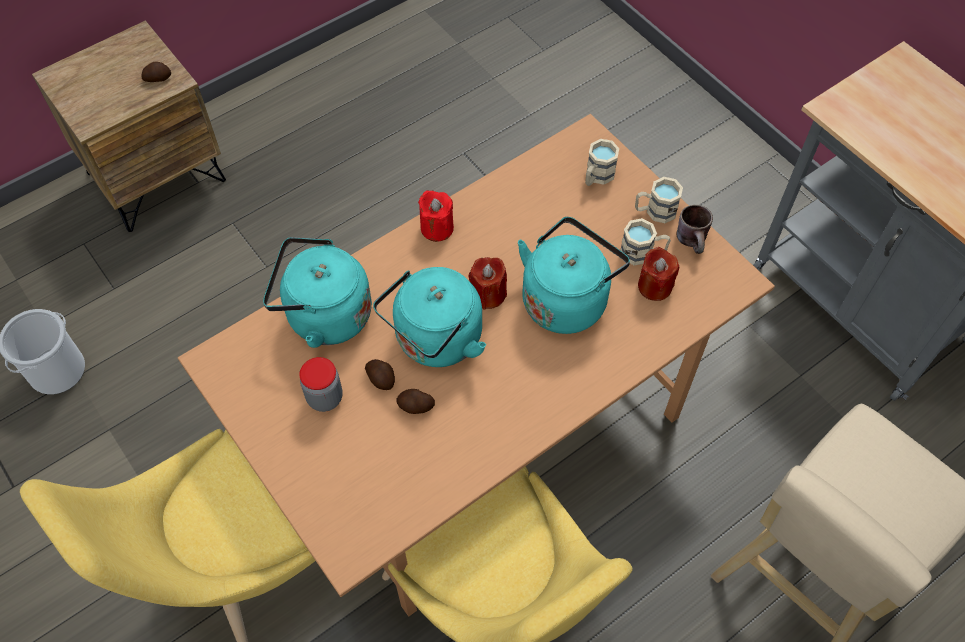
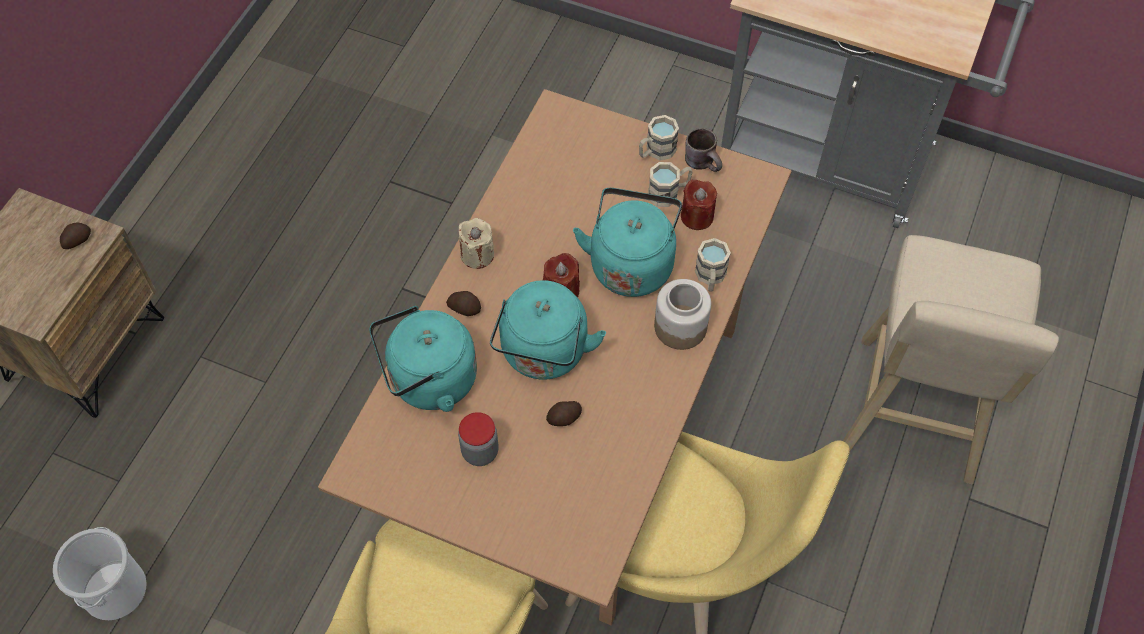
camera: 30 degrees left, 0 degrees up
potato [365,359,395,390] -> potato moved to [446,291,481,316]
red candle [418,190,454,242] -> beige candle [459,218,494,269]
beige mug [585,139,619,186] -> beige mug moved to [695,238,731,292]
none -> jar [654,279,711,350]

